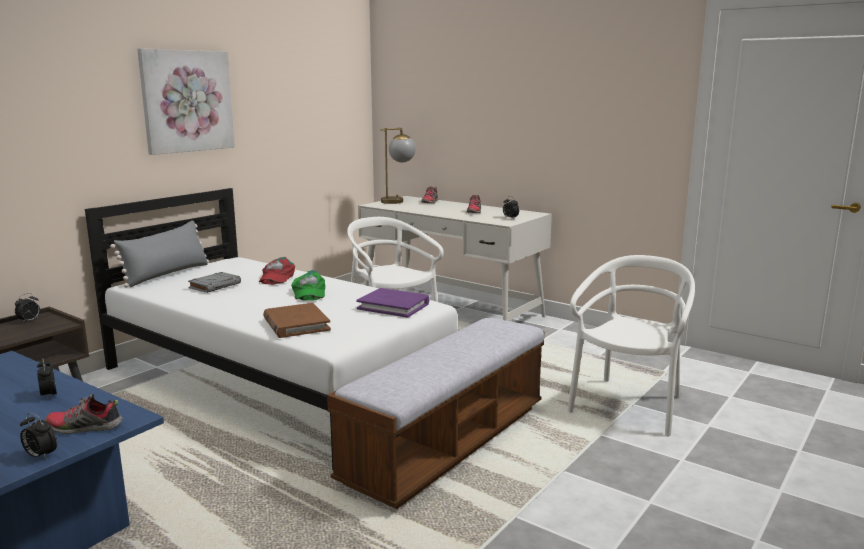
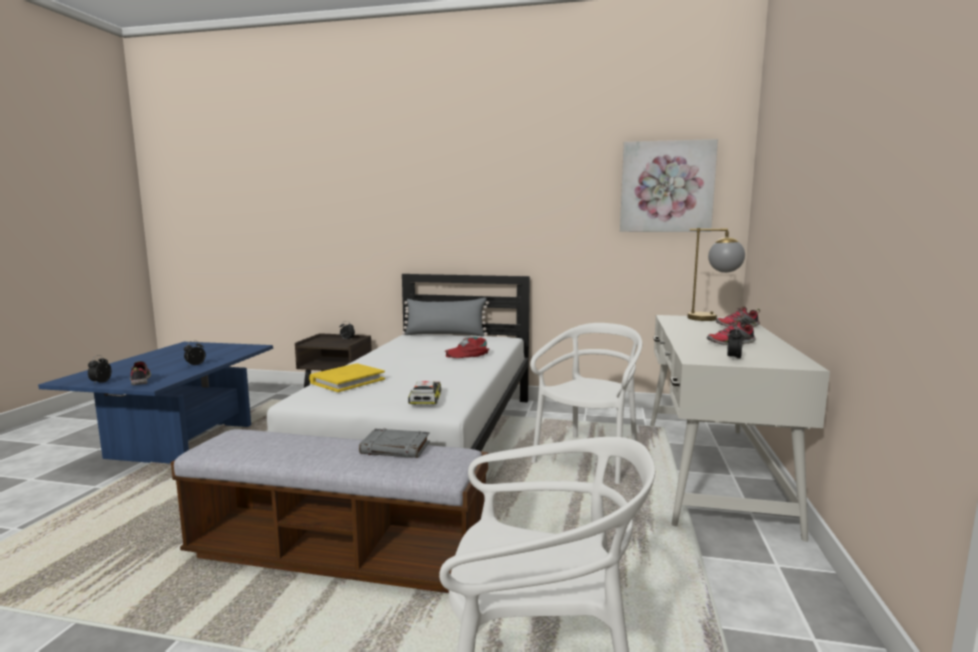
camera: 65 degrees right, 5 degrees down
picture [137,48,235,155] -> picture moved to [620,139,718,232]
grey book [188,272,241,293] -> grey book moved to [359,428,430,458]
brown book [263,303,331,338] -> yellow book [309,364,385,392]
green cap [291,270,325,301] -> none
purple book [356,288,429,318] -> toy car [408,381,441,404]

